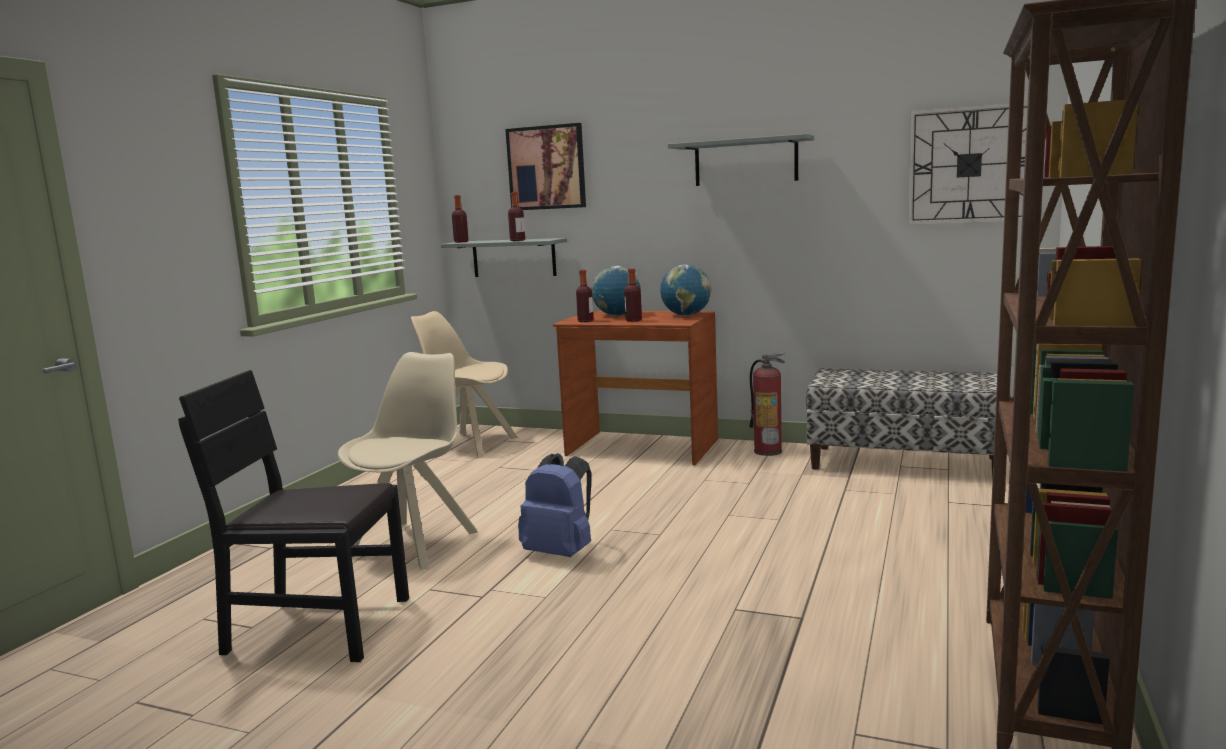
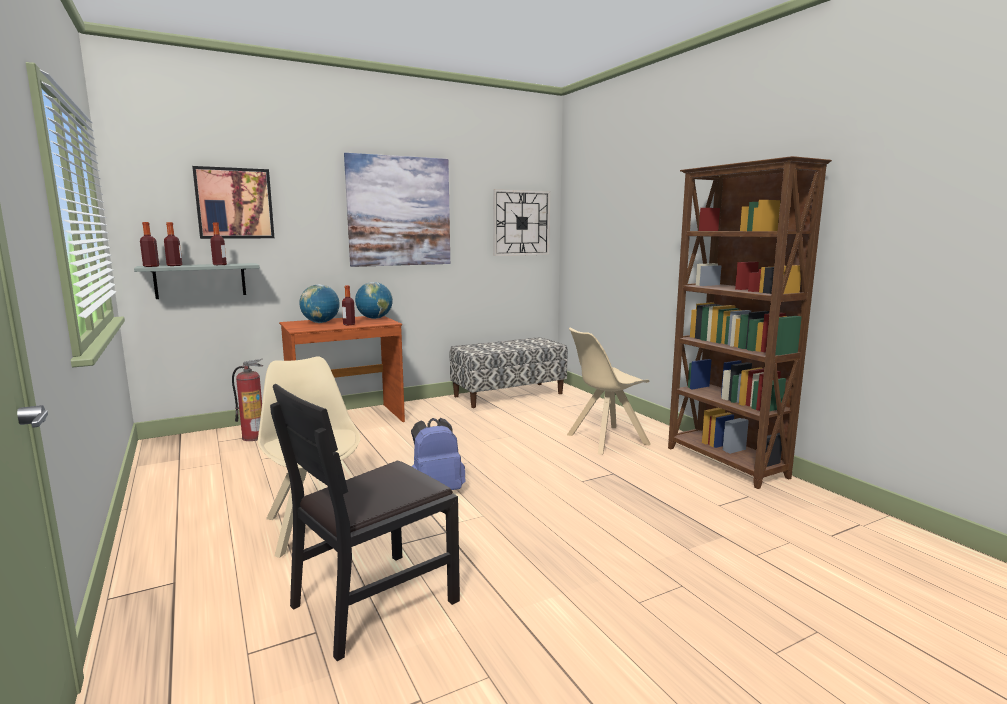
camera: 50 degrees left, 0 degrees up
beige chair [411,311,518,457] -> beige chair moved to [567,328,651,455]
bottle [576,270,594,322] -> bottle moved to [164,222,182,266]
grey shelf [668,134,814,186] -> picture [344,153,450,267]
fire extinguisher [749,353,785,456] -> fire extinguisher moved to [232,359,263,441]

